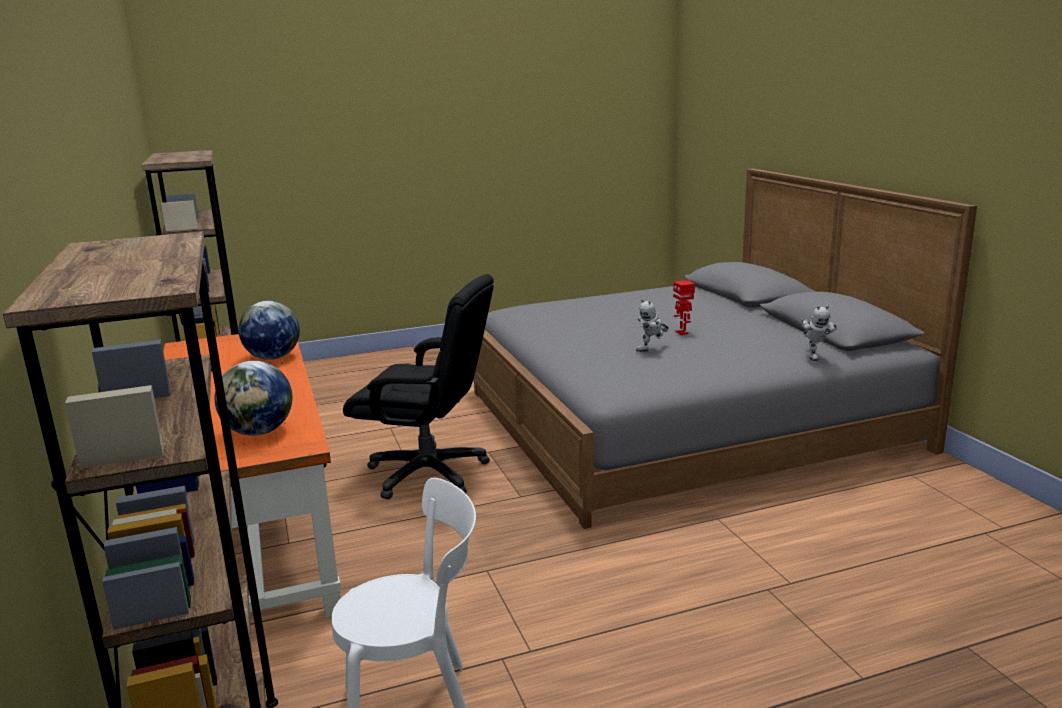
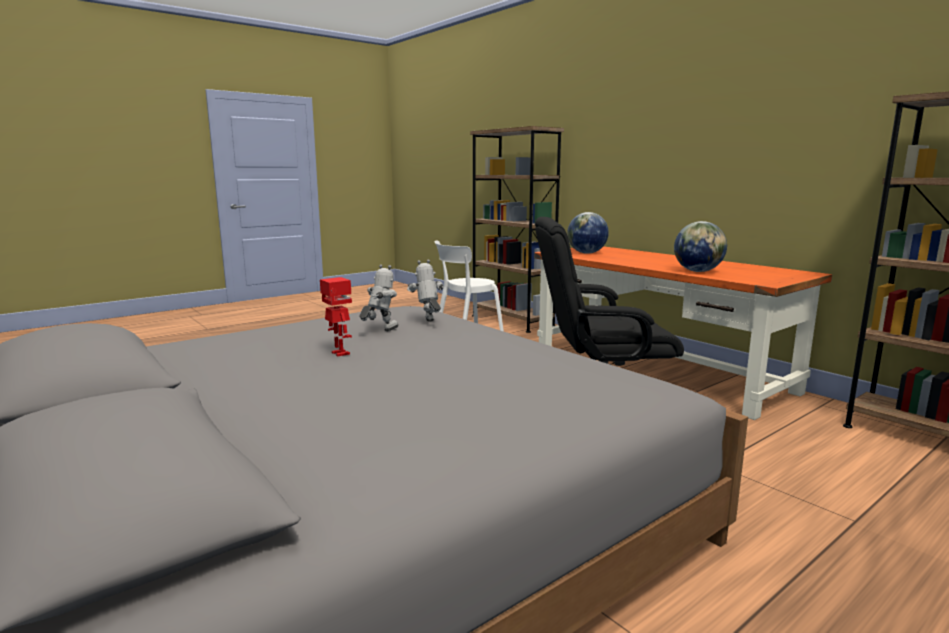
camera: 160 degrees right, 5 degrees down
toy robot [802,305,837,361] -> toy robot moved to [407,260,444,322]

